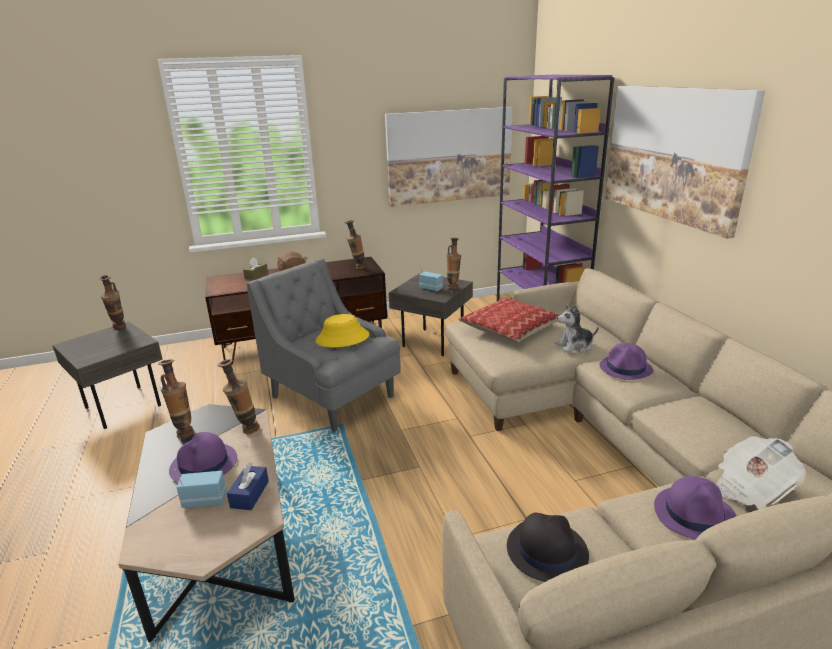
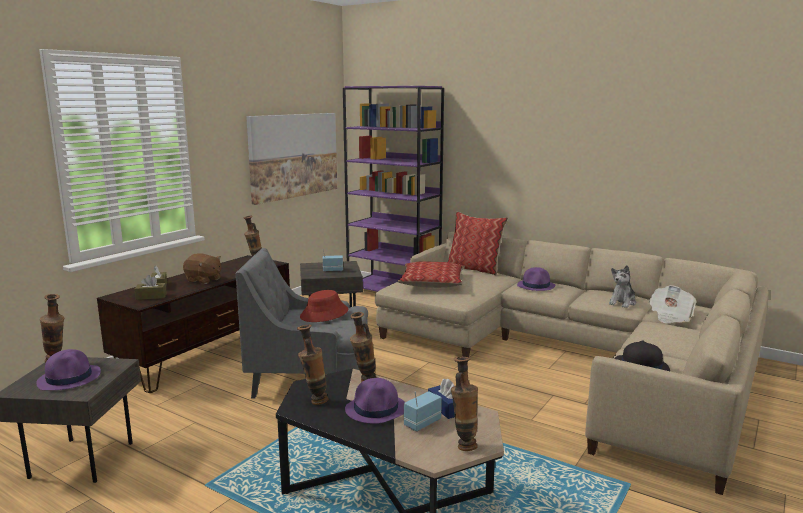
camera: 40 degrees left, 10 degrees down
yellow hat [315,314,369,347] -> red hat [300,290,348,322]
vase [446,238,461,289] -> vase moved to [451,357,478,451]
plush toy [555,304,599,353] -> plush toy moved to [609,265,636,308]
picture [605,86,765,239] -> none
purple hat [654,476,736,540] -> purple hat moved to [36,349,101,390]
none -> brown tissue box [134,275,167,300]
none -> pillow [448,212,508,276]

